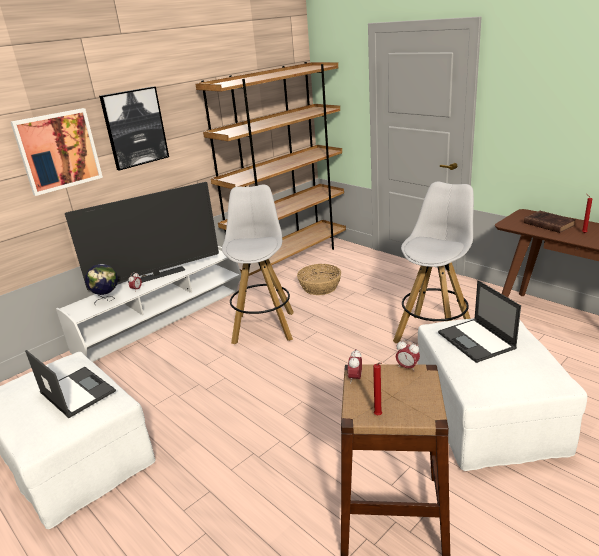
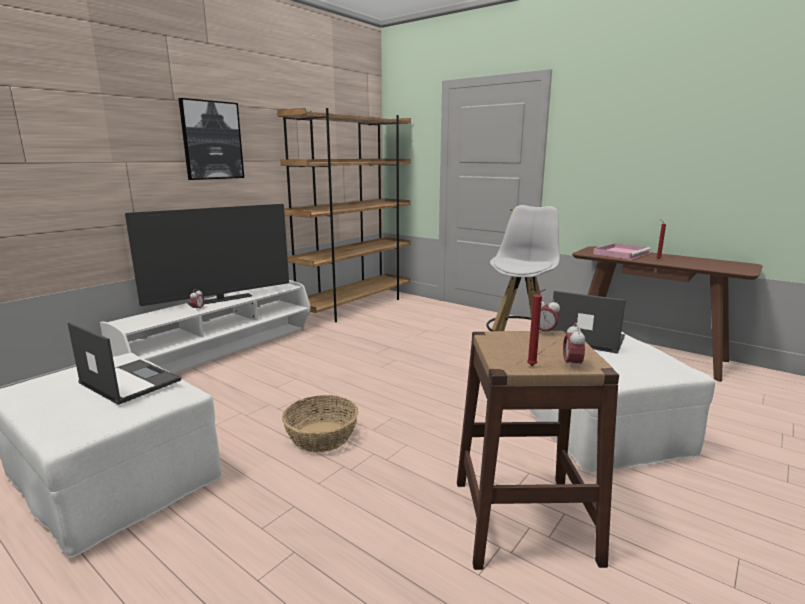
camera: 10 degrees left, 10 degrees down
picture [11,108,103,196] -> none
globe [85,264,118,304] -> none
white stool [222,184,294,344] -> none
basket [297,264,341,295] -> basket moved to [282,395,358,453]
alarm clock [348,349,362,384] -> alarm clock moved to [563,323,585,370]
laptop [438,280,521,363] -> laptop turned 150 degrees clockwise [550,291,626,354]
brown book [524,211,576,233] -> pink tray [593,243,651,260]

